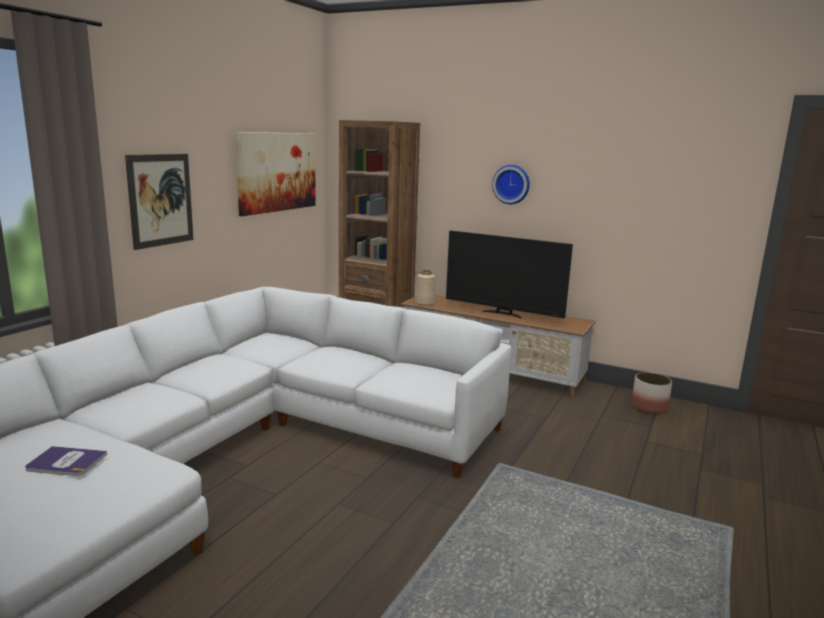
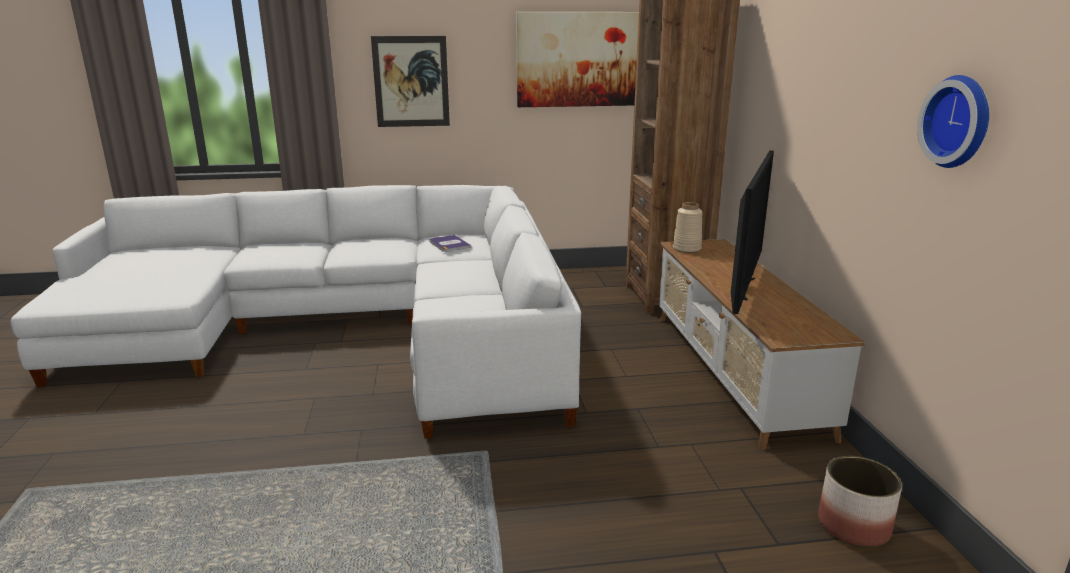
camera: 55 degrees right, 5 degrees up
book [25,446,107,476] -> book moved to [429,235,471,252]
television [446,230,573,318] -> television turned 150 degrees counterclockwise [731,150,774,314]
wall clock [492,165,530,204] -> wall clock moved to [917,75,989,168]

